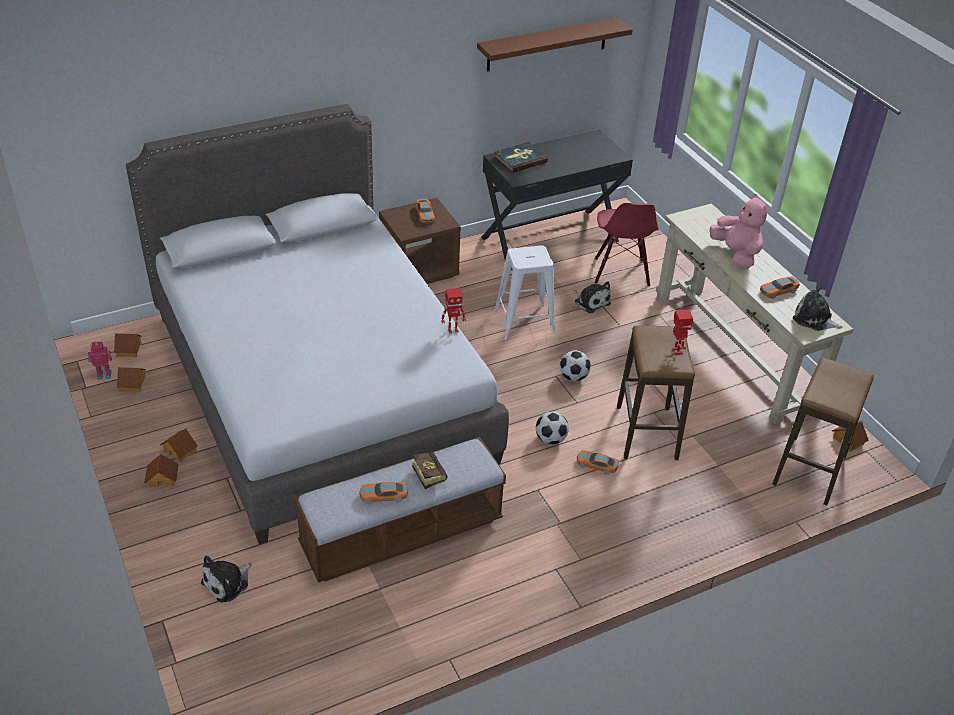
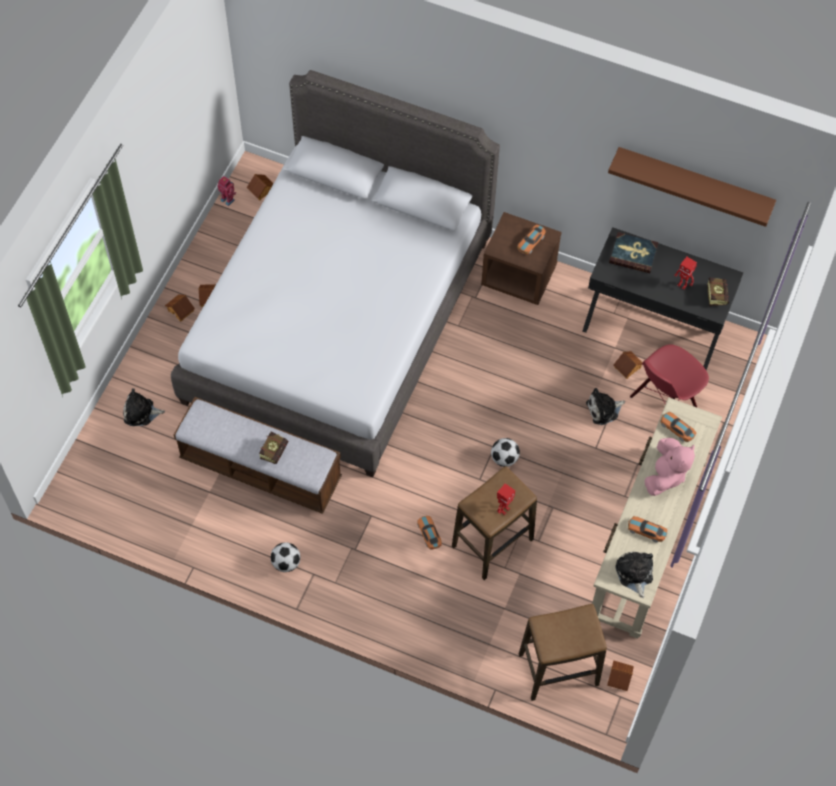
camera: 50 degrees right, 20 degrees up
toy house [117,367,146,392] -> toy house moved to [614,351,643,379]
toy car [359,482,408,504] -> toy car moved to [660,412,696,442]
toy robot [441,288,466,334] -> toy robot moved to [674,257,697,290]
white stool [494,245,556,340] -> none
football [536,412,569,445] -> football moved to [271,542,300,572]
plush toy [574,281,611,314] -> plush toy turned 60 degrees clockwise [586,388,625,425]
none -> book [707,277,729,306]

